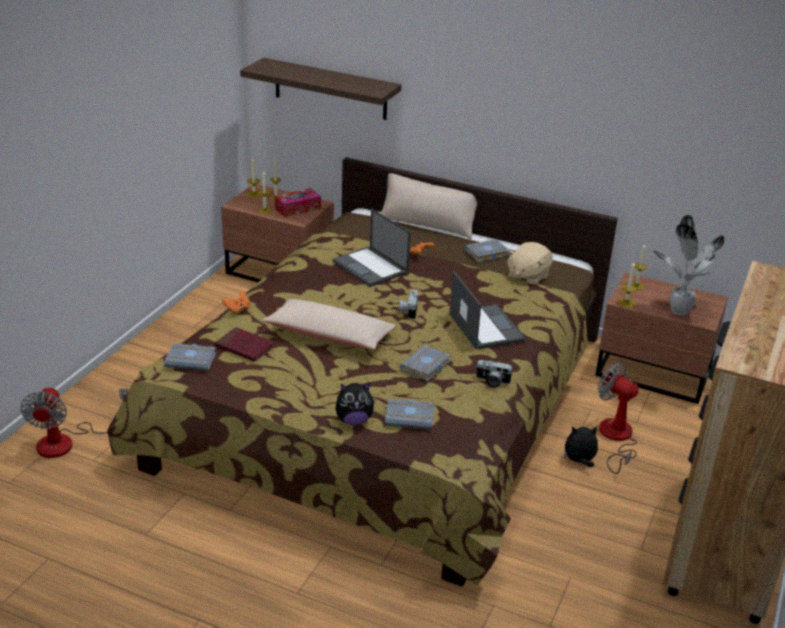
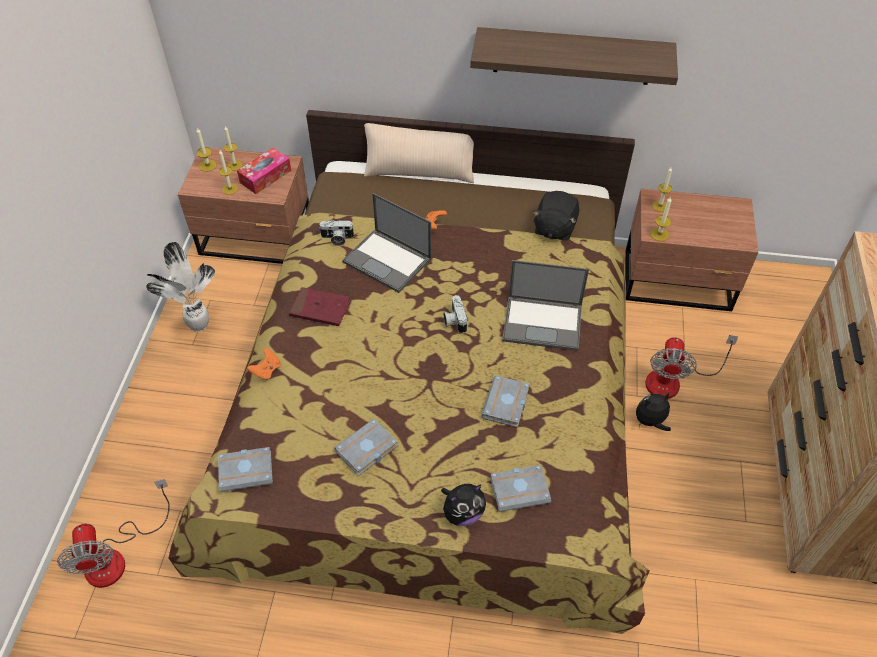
camera: 15 degrees left, 20 degrees up
red book [215,327,275,362] -> red book moved to [289,287,351,326]
shelf [240,58,402,120] -> shelf moved to [470,27,678,85]
beige pillow [262,299,396,350] -> none
laptop [449,271,526,349] -> laptop turned 135 degrees clockwise [502,260,589,351]
grey book [465,239,510,262] -> grey book moved to [334,419,398,476]
camera [476,360,513,388] -> camera moved to [320,220,354,246]
beige plush toy [507,242,553,284] -> black plush toy [533,191,579,241]
fan [598,362,638,474] -> fan turned 105 degrees counterclockwise [645,335,739,399]
potted plant [654,215,725,315] -> potted plant moved to [146,242,215,332]

